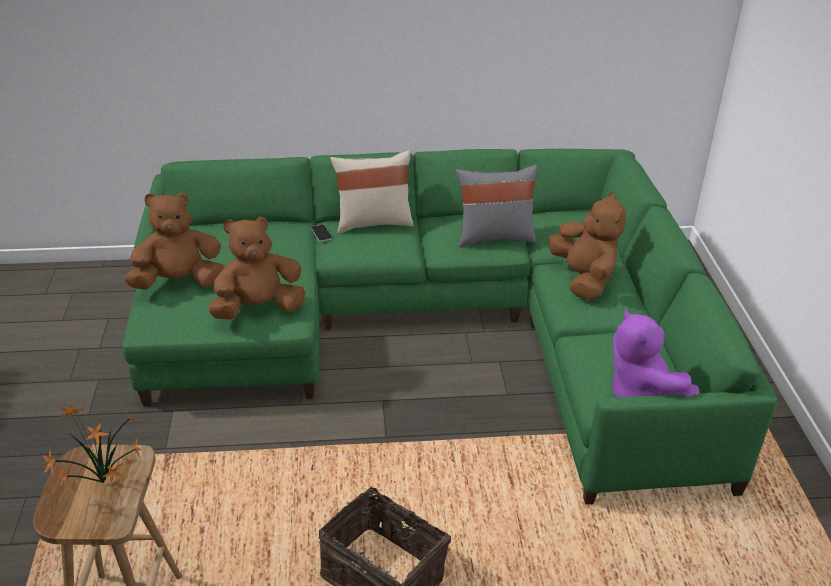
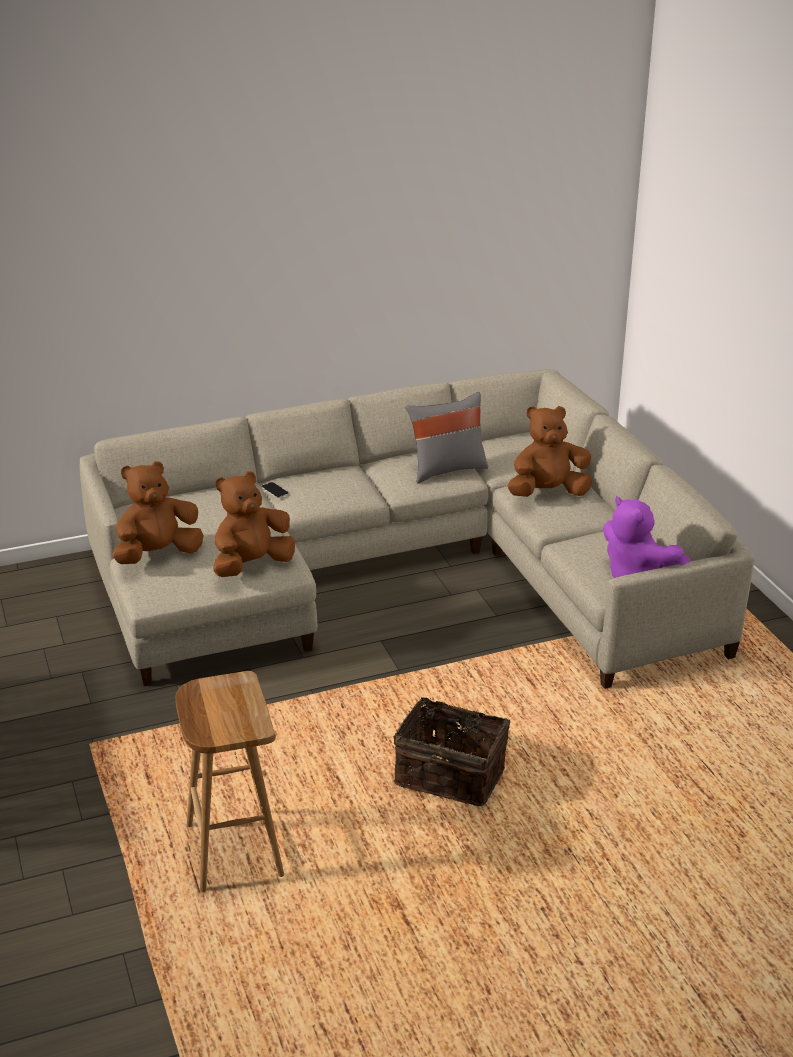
camera: 15 degrees left, 5 degrees down
potted plant [41,402,142,486] -> none
green sofa [122,149,777,504] -> beige sofa [79,369,755,689]
beige pillow [330,150,414,234] -> none
brown plush toy [549,191,626,300] -> brown plush toy turned 75 degrees counterclockwise [508,406,592,497]

